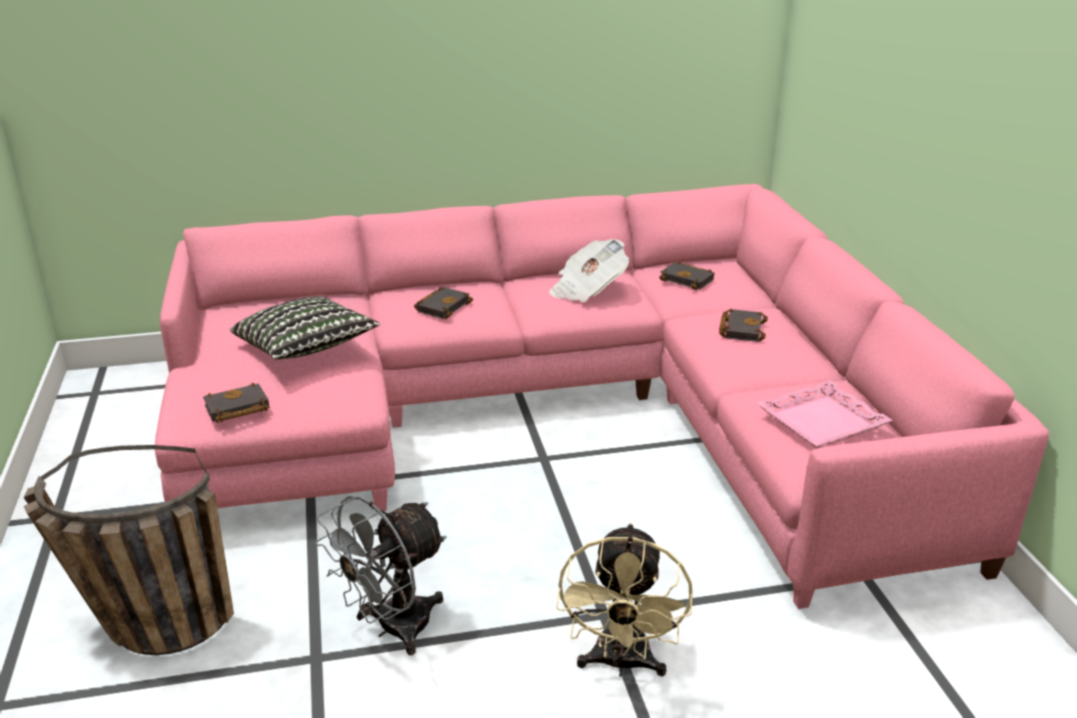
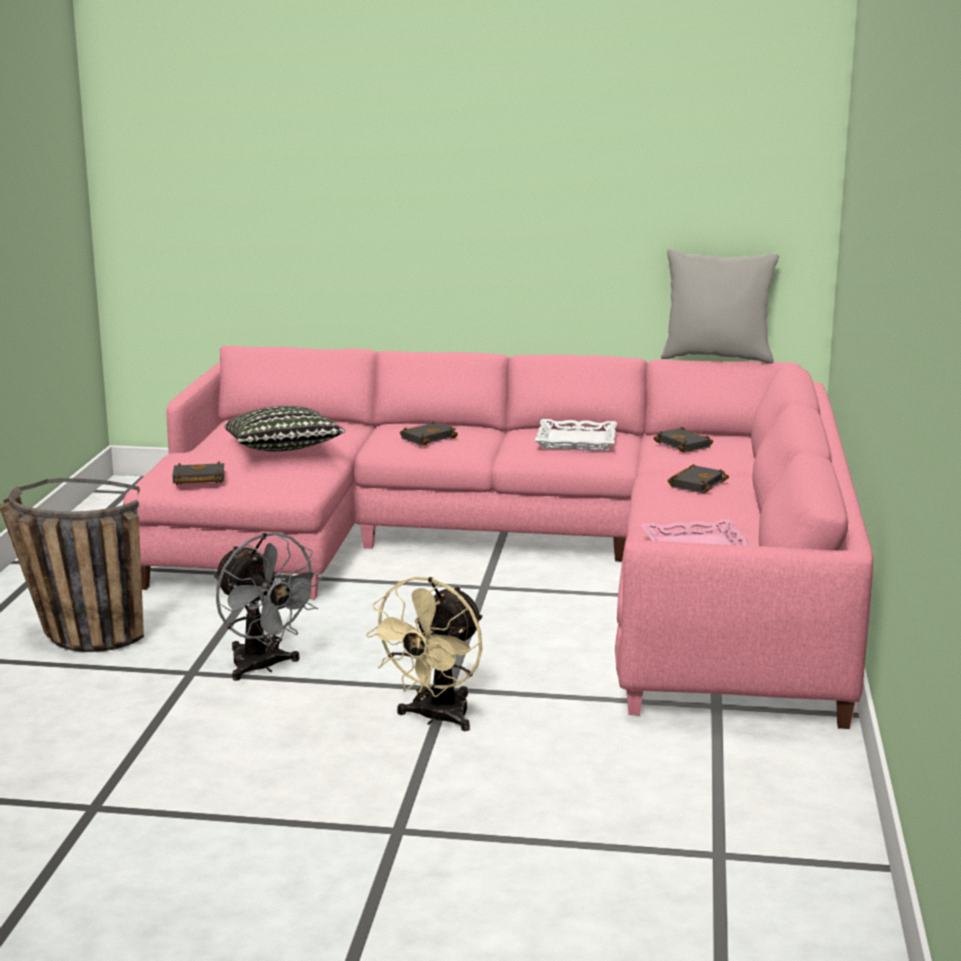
camera: 20 degrees right, 10 degrees down
grey fan [316,495,447,655] -> grey fan turned 105 degrees counterclockwise [214,533,324,681]
newspaper [549,239,629,302] -> white tray [535,419,617,451]
none -> grey pillow [661,249,779,363]

